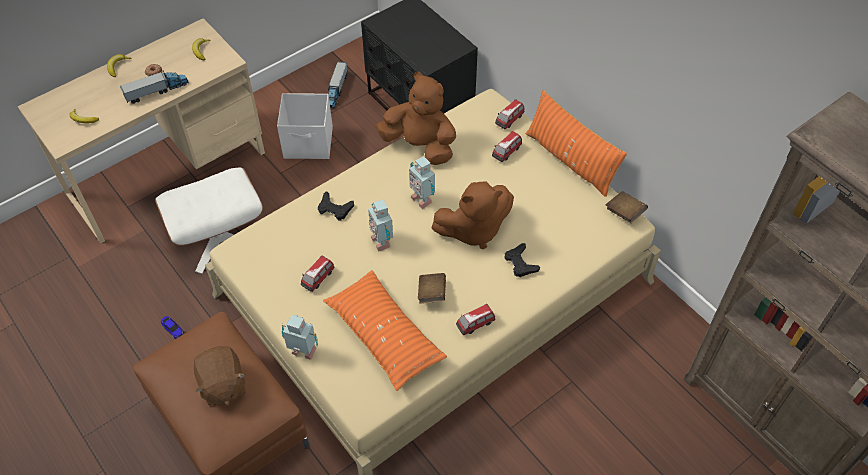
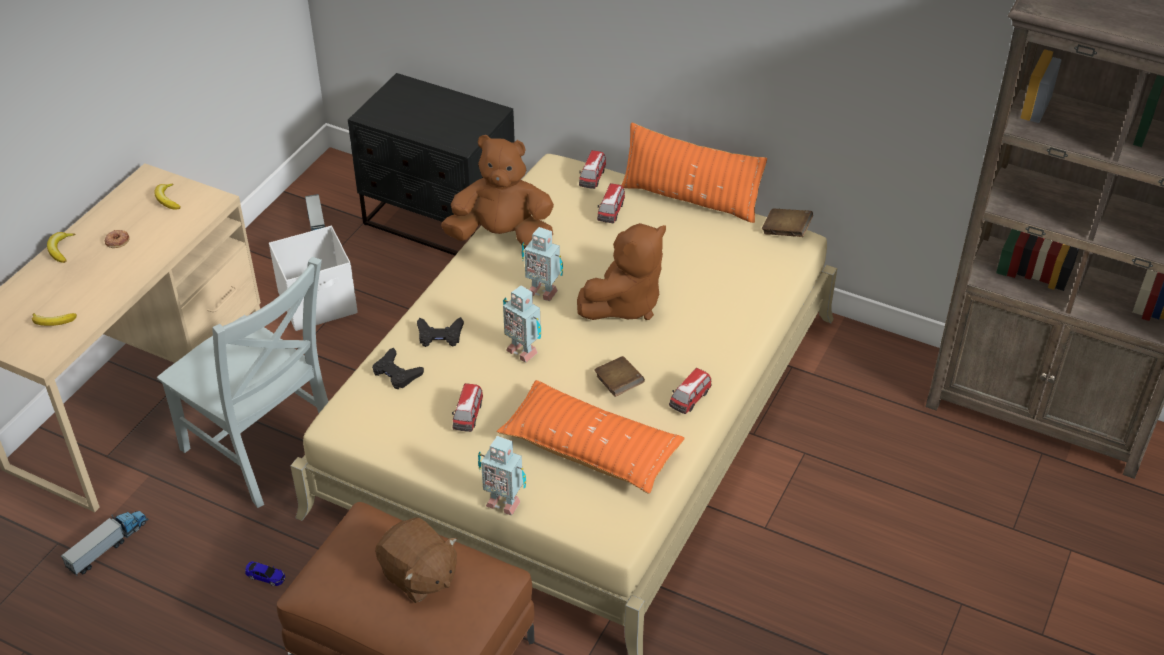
camera: 25 degrees left, 10 degrees down
toy truck [120,70,189,104] -> toy truck moved to [61,511,149,576]
white ottoman [155,167,263,274] -> grey chair [157,257,329,508]
toy robot [282,315,318,360] -> toy robot turned 150 degrees counterclockwise [478,436,526,516]
black game controller [505,243,540,277] -> black game controller moved to [372,348,424,389]

